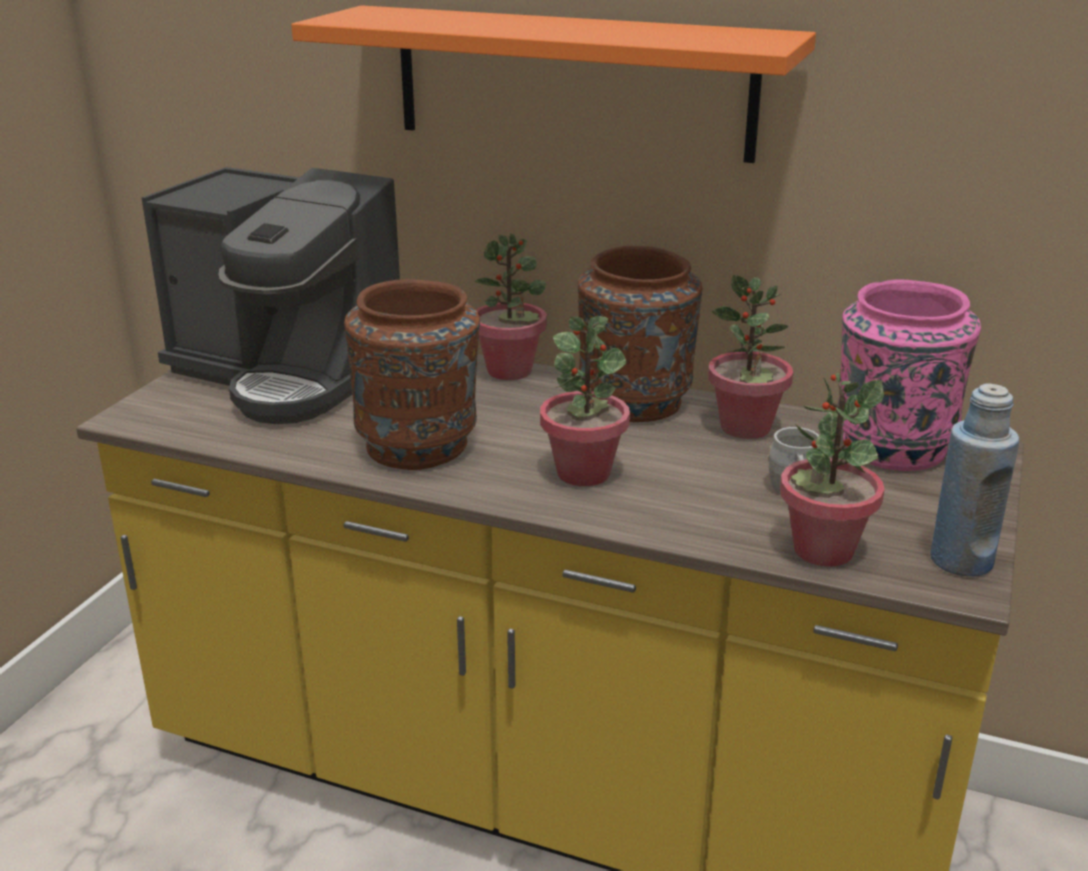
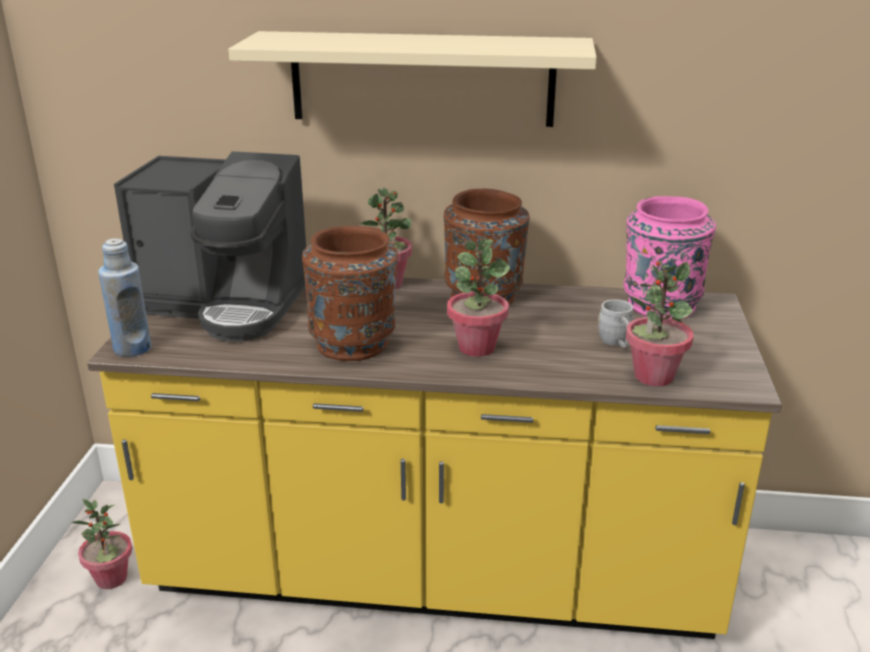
camera: 15 degrees left, 0 degrees up
orange shelf [291,5,816,163] -> beige shelf [228,31,597,127]
potted plant [708,275,793,439] -> potted plant moved to [72,499,133,589]
blue bottle [930,383,1019,577] -> blue bottle moved to [98,238,151,357]

